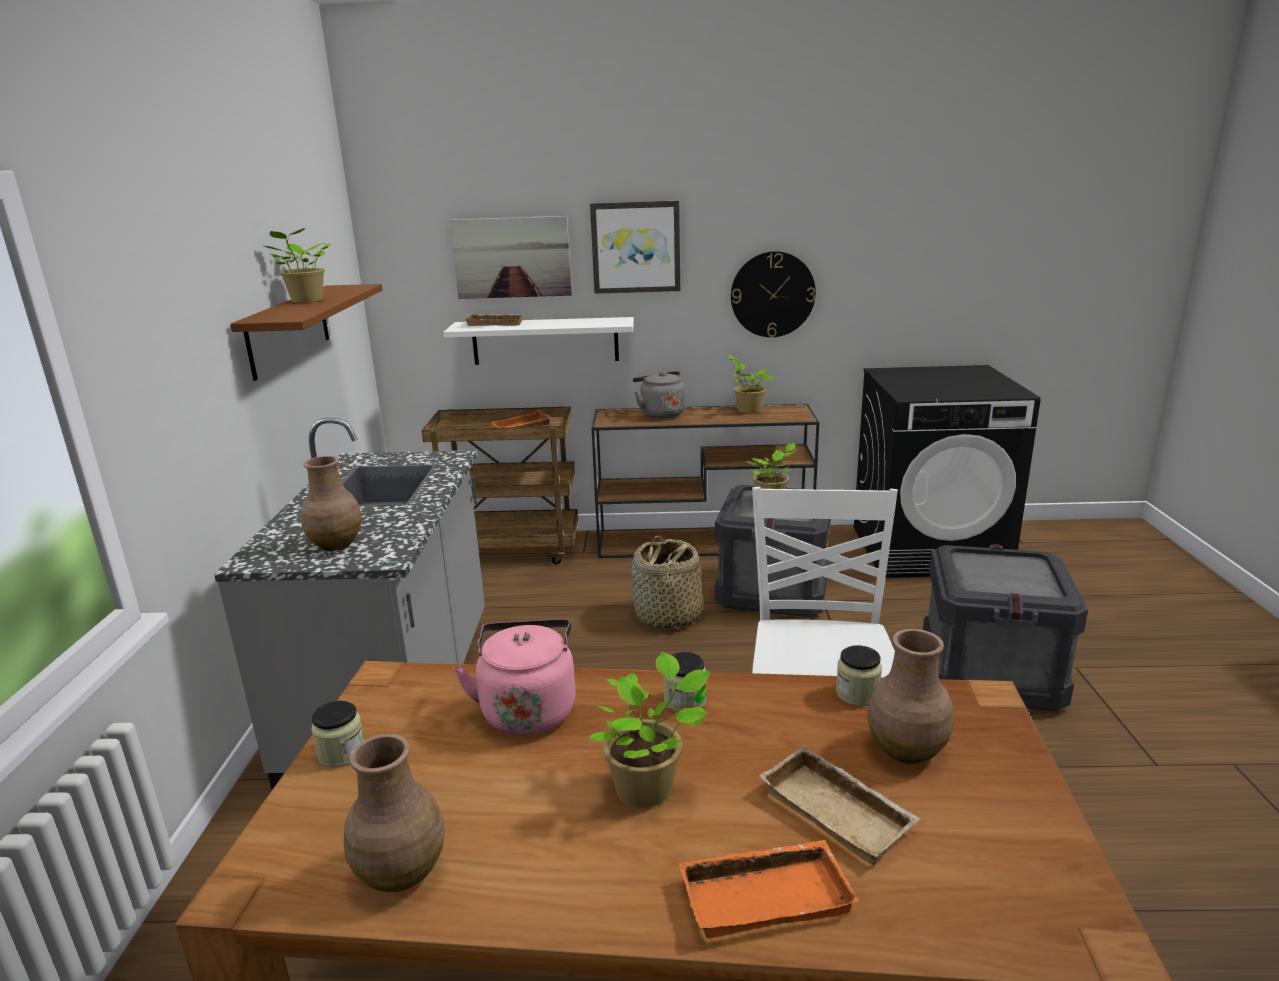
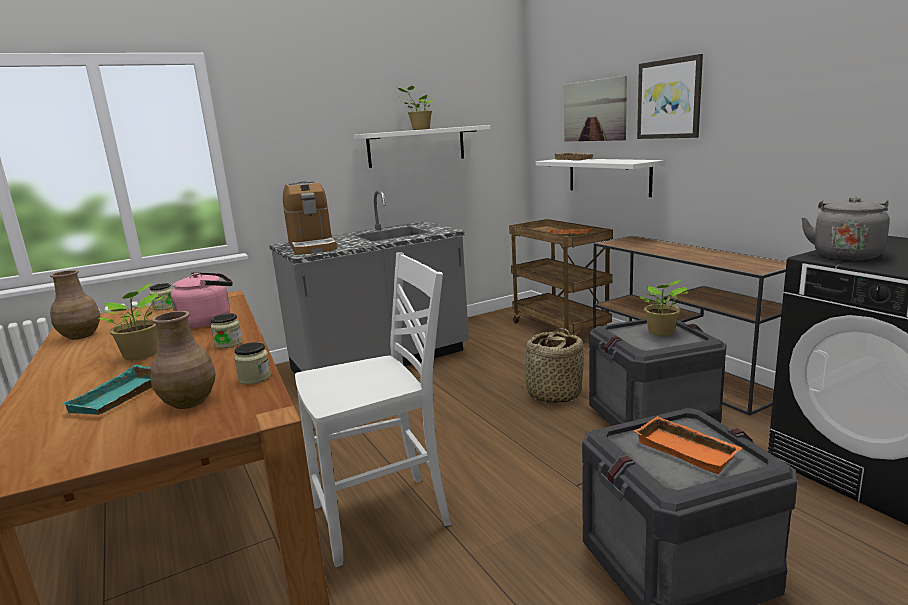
camera: 60 degrees right, 5 degrees down
brown shelf [230,284,382,381] -> white shelf [354,125,490,168]
brown vase [301,456,362,551] -> coffee machine [283,181,337,255]
grey kettle [633,371,686,418] -> grey kettle moved to [801,197,890,260]
orange tray [678,840,859,938] -> orange tray moved to [634,416,742,474]
potted plant [728,354,775,414] -> none
wall clock [731,251,816,337] -> none
beige tray [759,746,920,866] -> turquoise tray [61,365,152,415]

